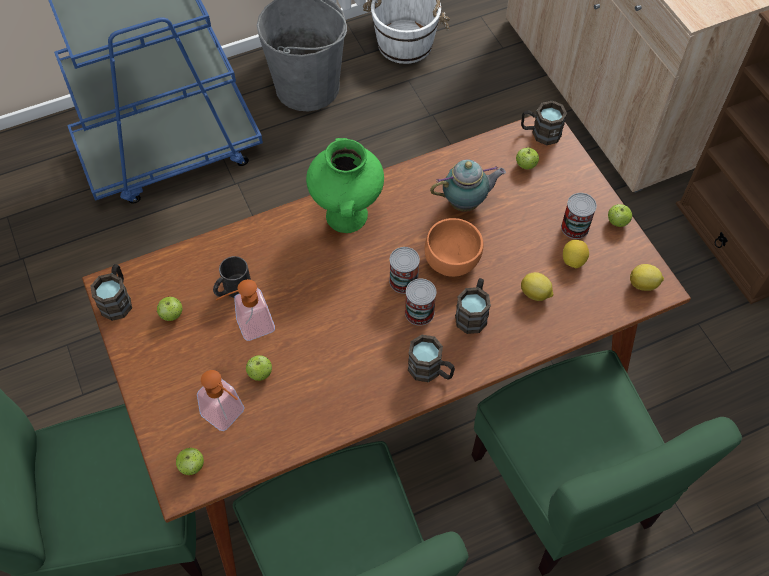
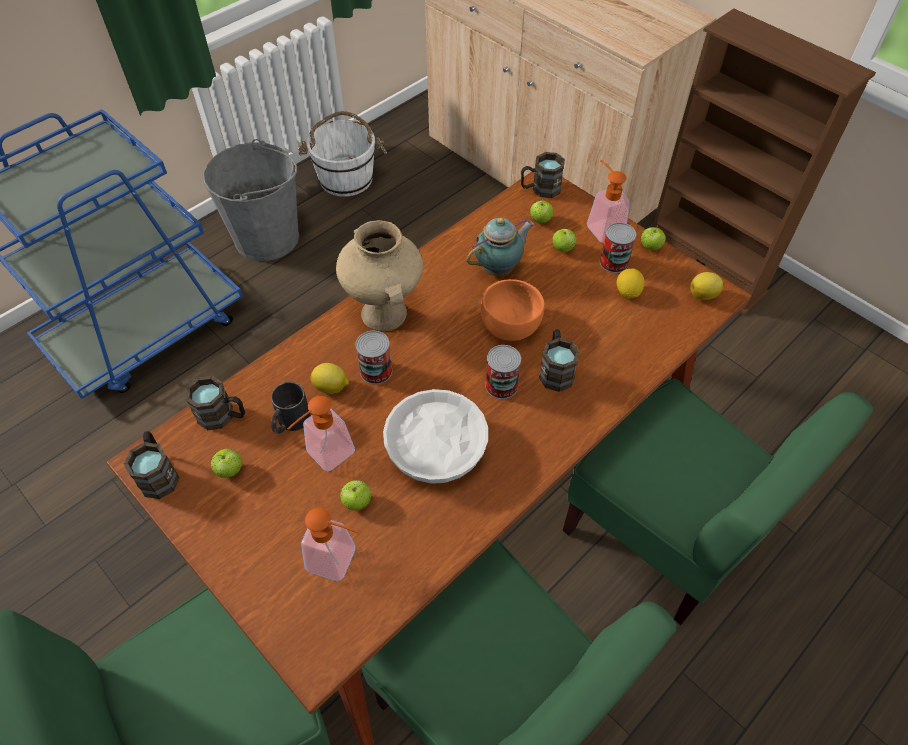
camera: 20 degrees left, 5 degrees down
apple [176,448,204,475] -> apple moved to [552,229,577,252]
green vase [306,138,384,233] -> beige vase [336,220,423,332]
can [389,247,420,294] -> can moved to [356,331,392,384]
brown mug [408,335,455,382] -> brown mug moved to [186,376,245,430]
lemon [521,272,553,301] -> lemon moved to [310,363,349,394]
none -> white bowl [383,389,488,484]
none -> soap dispenser [587,159,629,243]

